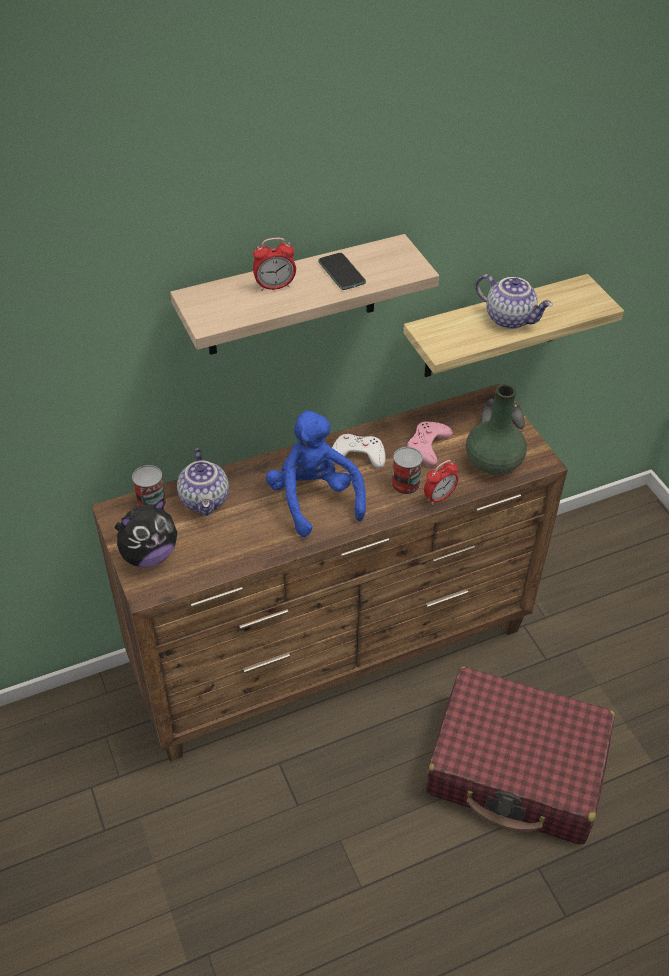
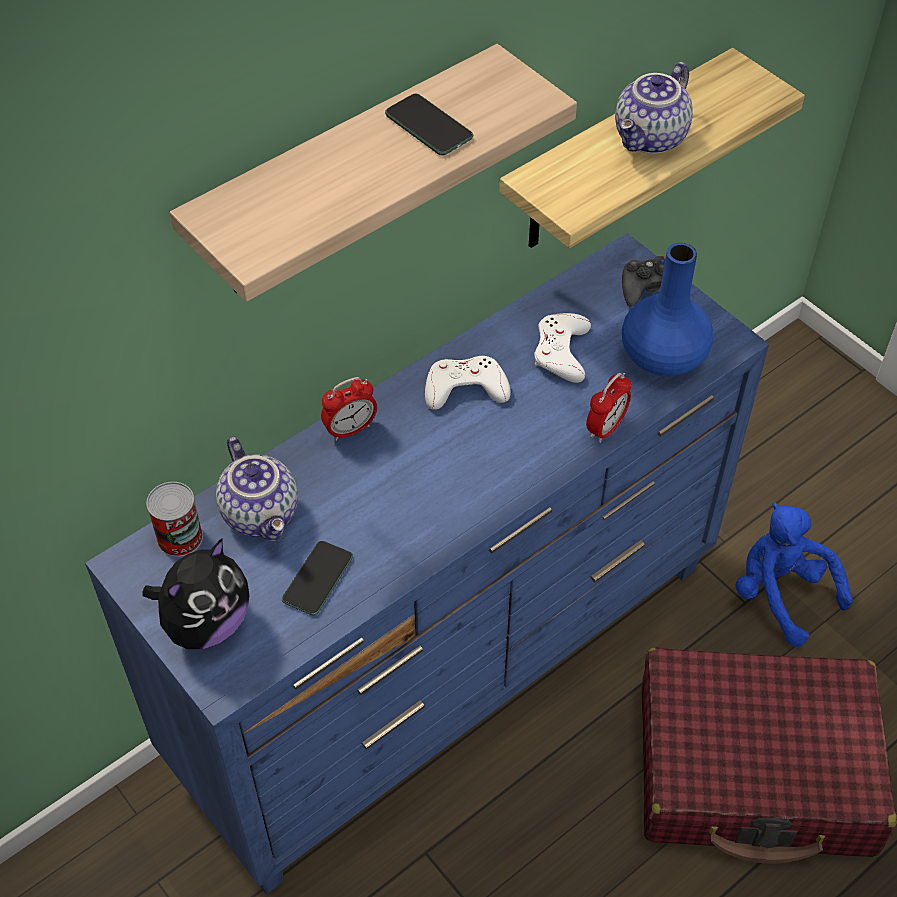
camera: 15 degrees left, 5 degrees up
brown dresser [91,384,568,762] -> blue dresser [85,233,769,894]
alarm clock [253,238,296,291] -> alarm clock moved to [321,377,377,441]
blue plush toy [266,410,366,537] -> blue plush toy moved to [735,503,853,647]
can [392,447,423,495] -> none
pink game controller [408,421,453,466] -> white game controller [534,313,591,383]
green vase [466,384,527,475] -> blue vase [622,243,713,376]
teapot [476,274,553,329] -> teapot turned 105 degrees clockwise [615,62,693,154]
none -> phone [282,541,353,616]

